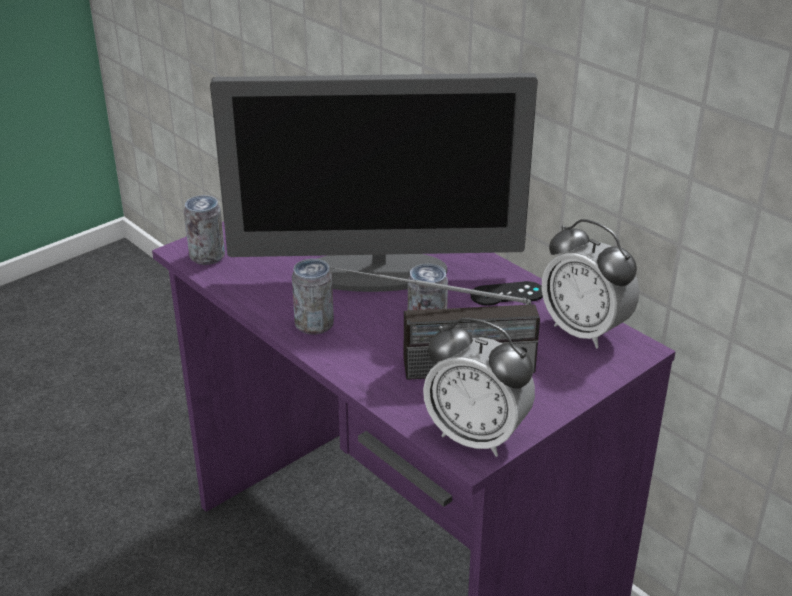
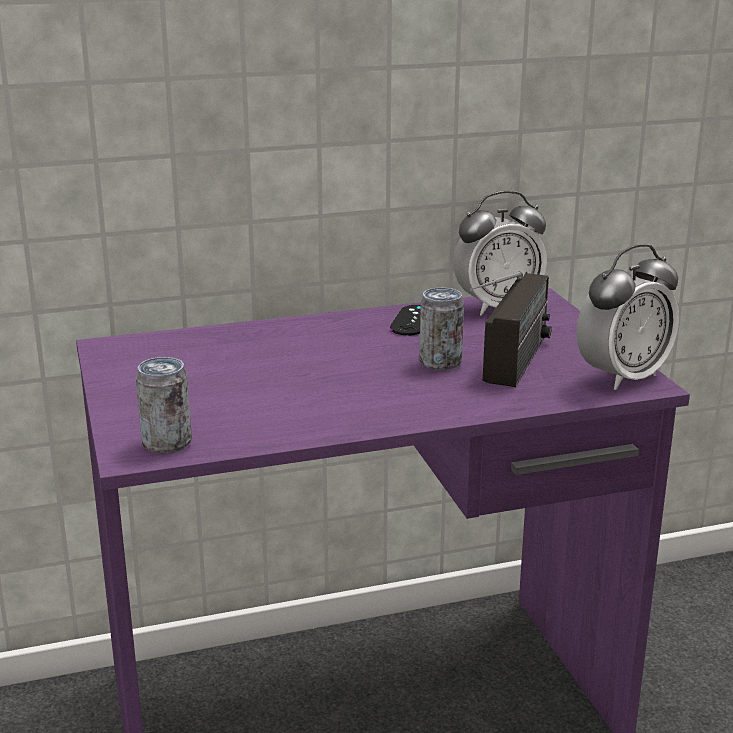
camera: 65 degrees left, 10 degrees down
monitor [210,73,538,292] -> none
can [292,259,334,335] -> none

